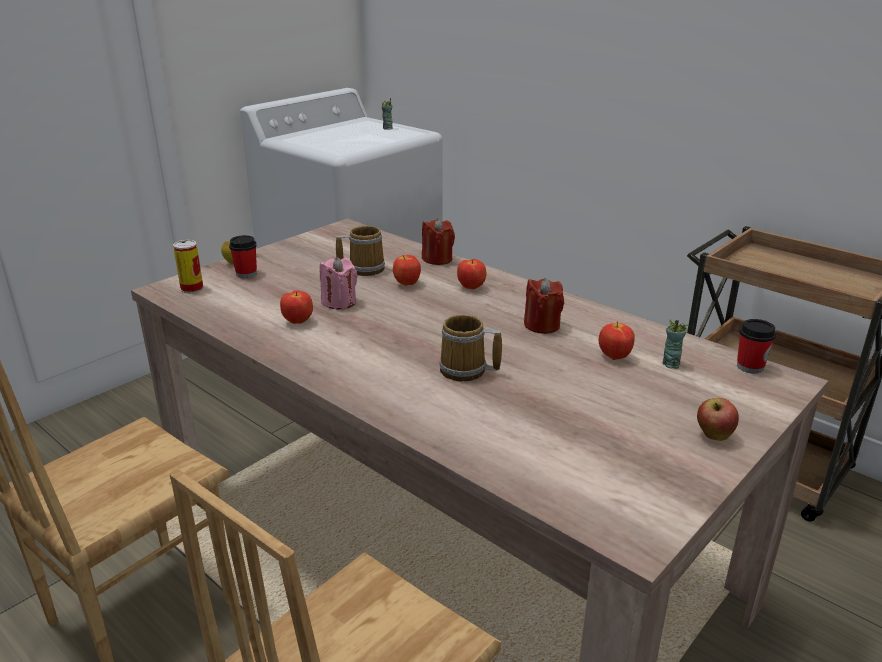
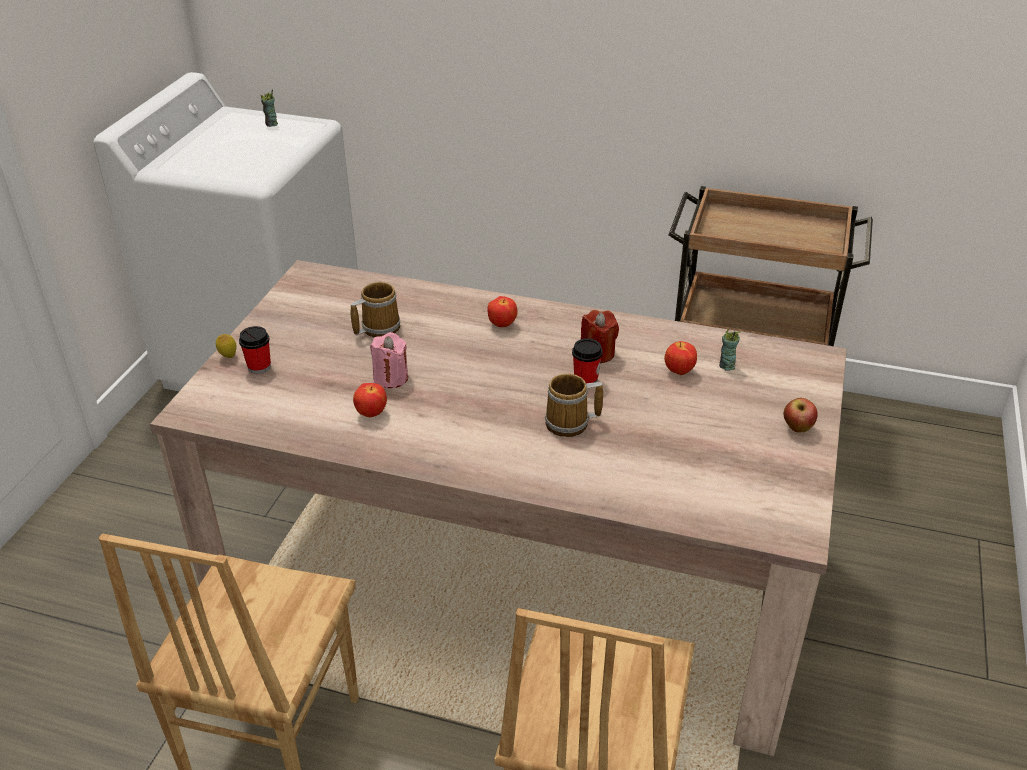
camera: 25 degrees left, 10 degrees up
can [173,240,203,293] -> none
apple [393,255,421,286] -> none
red candle [422,218,455,265] -> none
cup [737,319,776,374] -> cup moved to [572,338,603,383]

